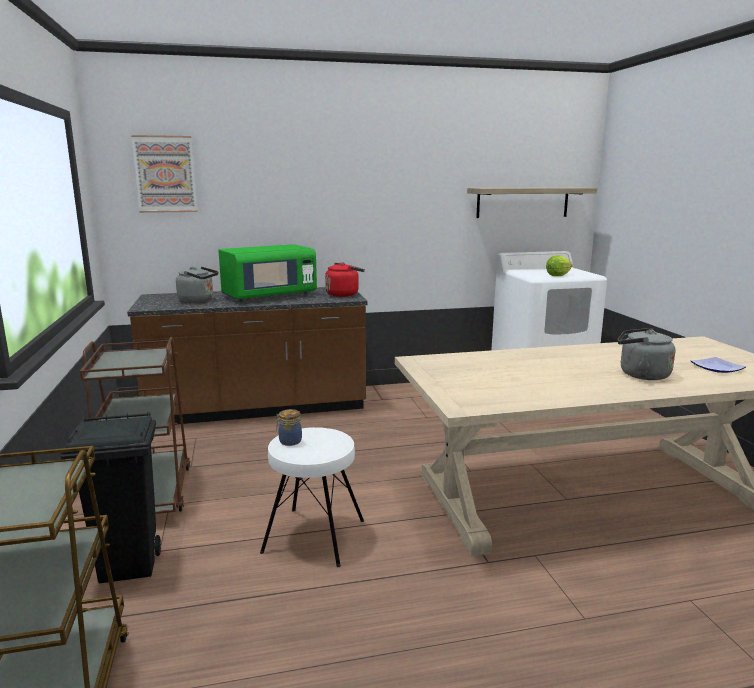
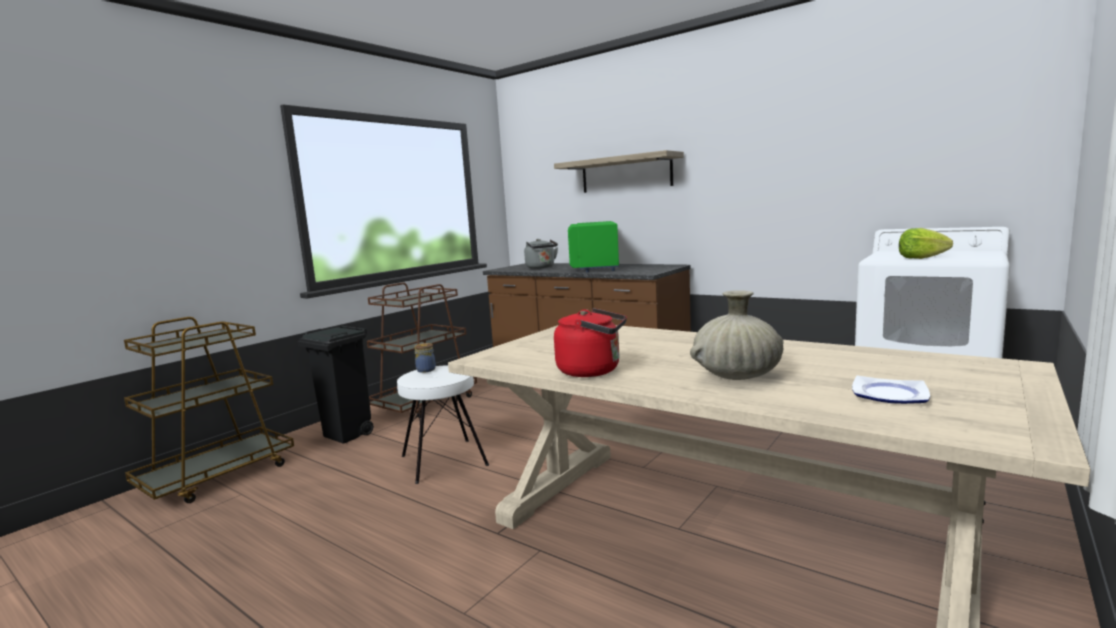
camera: 50 degrees right, 5 degrees down
picture [131,135,197,213] -> none
green microwave [218,244,317,302] -> green microwave turned 75 degrees clockwise [568,221,619,273]
red kettle [325,262,365,297] -> red kettle moved to [554,308,627,377]
shelf [467,187,597,218] -> shelf moved to [554,150,684,193]
grey kettle [617,328,676,380] -> beige vase [690,290,784,380]

